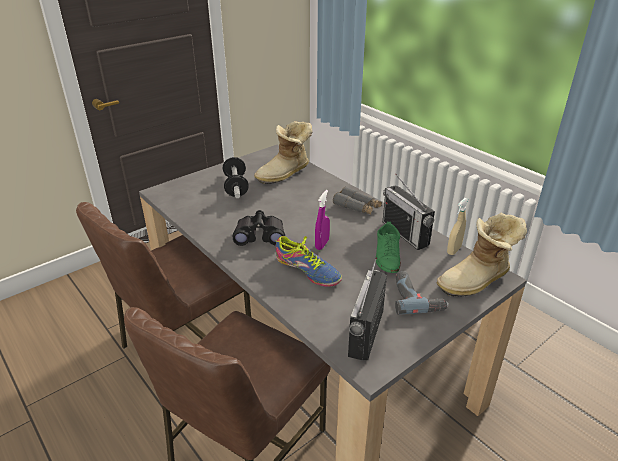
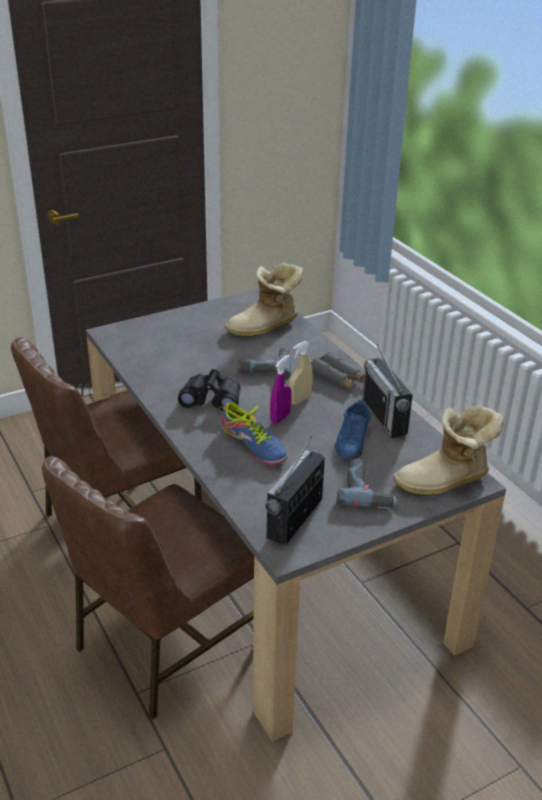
camera: 10 degrees right, 0 degrees up
dumbbell [223,157,249,198] -> none
green shoe [376,222,401,273] -> blue shoe [335,400,371,460]
beige spray bottle [447,198,468,255] -> beige spray bottle moved to [289,341,313,405]
none -> power drill [238,348,291,380]

